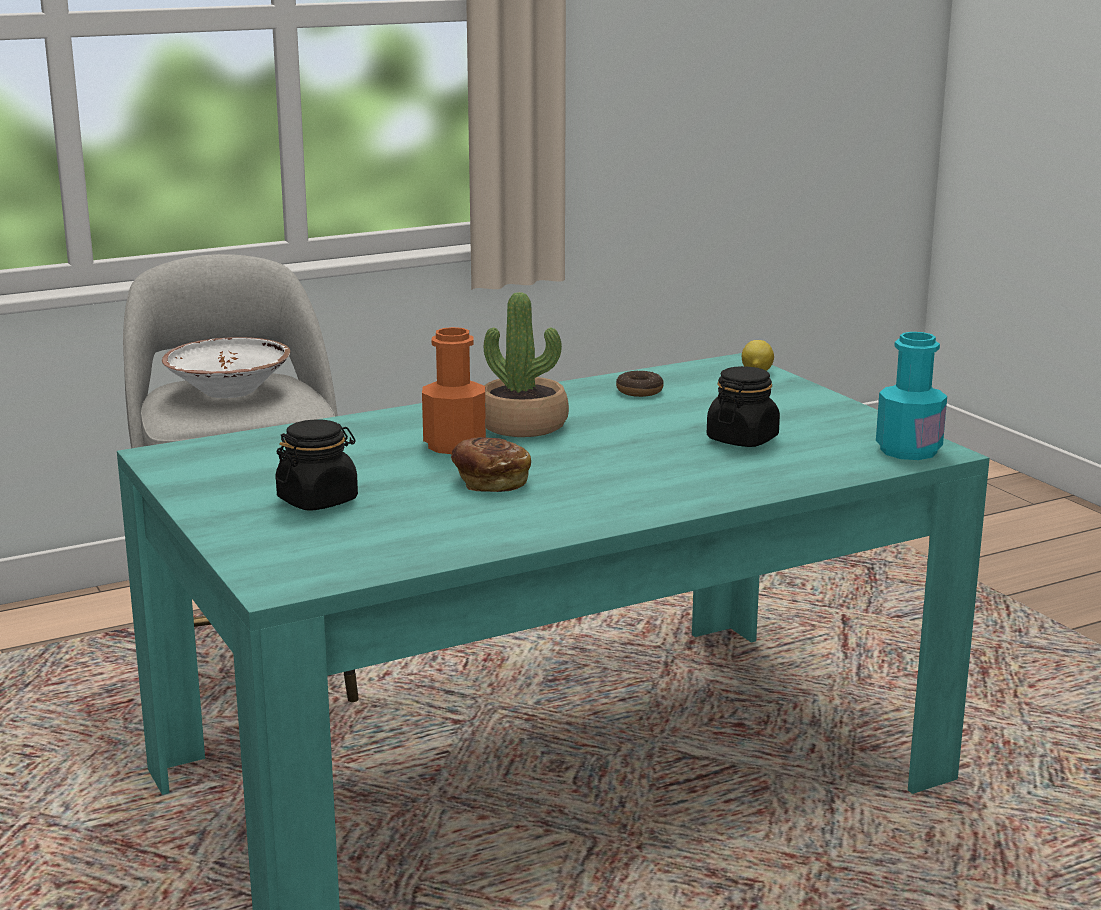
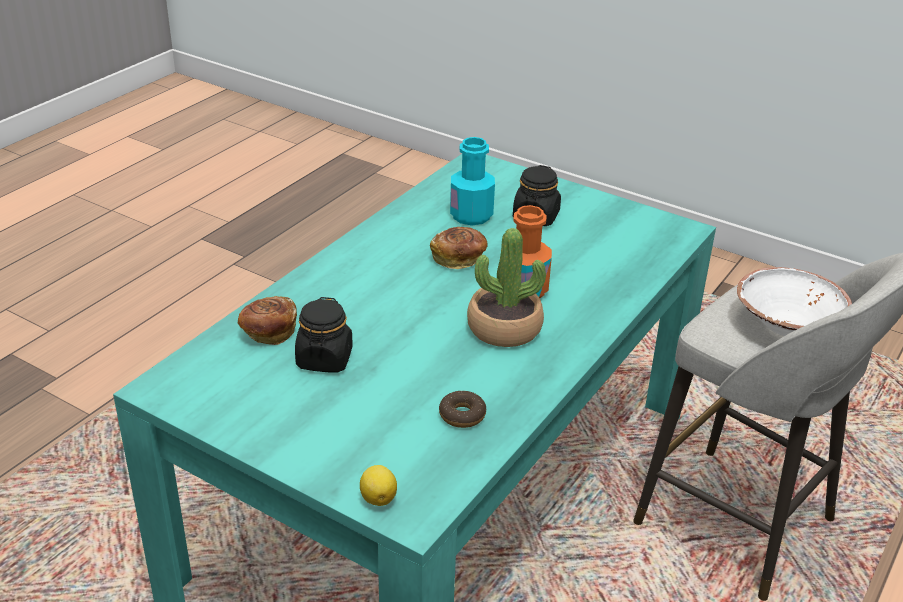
camera: 150 degrees right, 15 degrees up
turquoise bottle [876,332,947,460] -> turquoise bottle moved to [450,137,495,226]
none -> bread [237,296,297,345]

